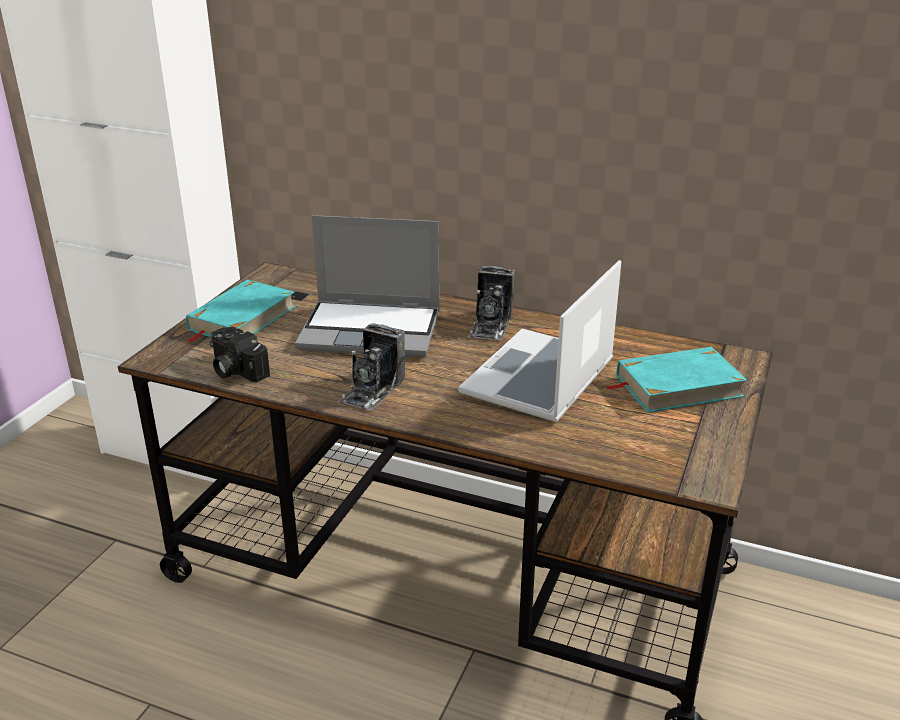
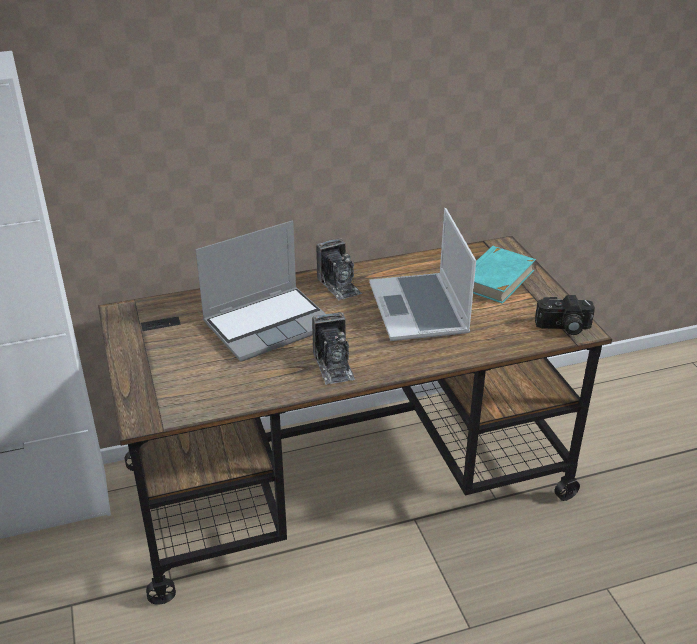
camera: 40 degrees left, 5 degrees up
turquoise book [186,279,296,342] -> none
camera [210,327,270,382] -> camera moved to [535,295,595,335]

